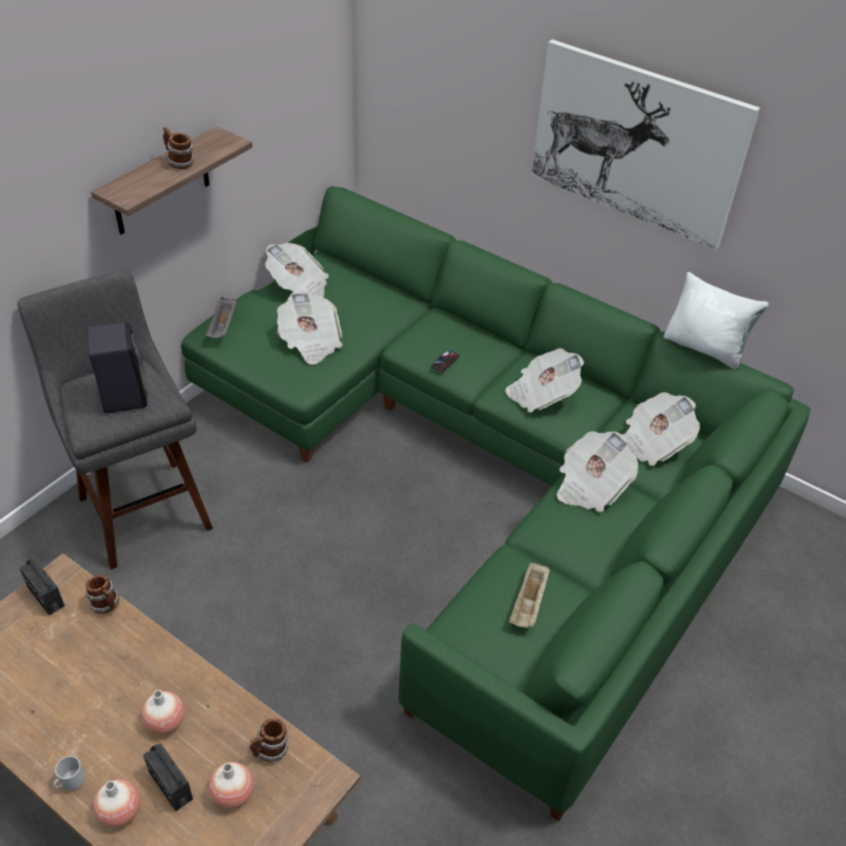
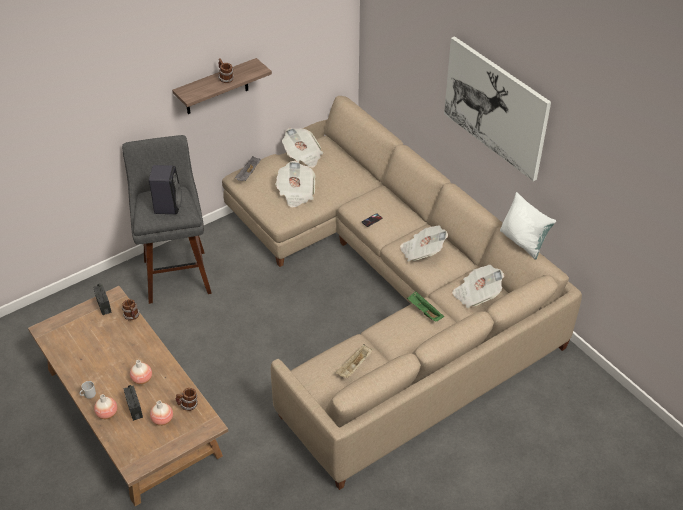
camera: 20 degrees right, 0 degrees up
green sofa [181,186,810,821] -> beige sofa [222,96,582,490]
newspaper [557,431,638,512] -> green tray [407,291,444,322]

